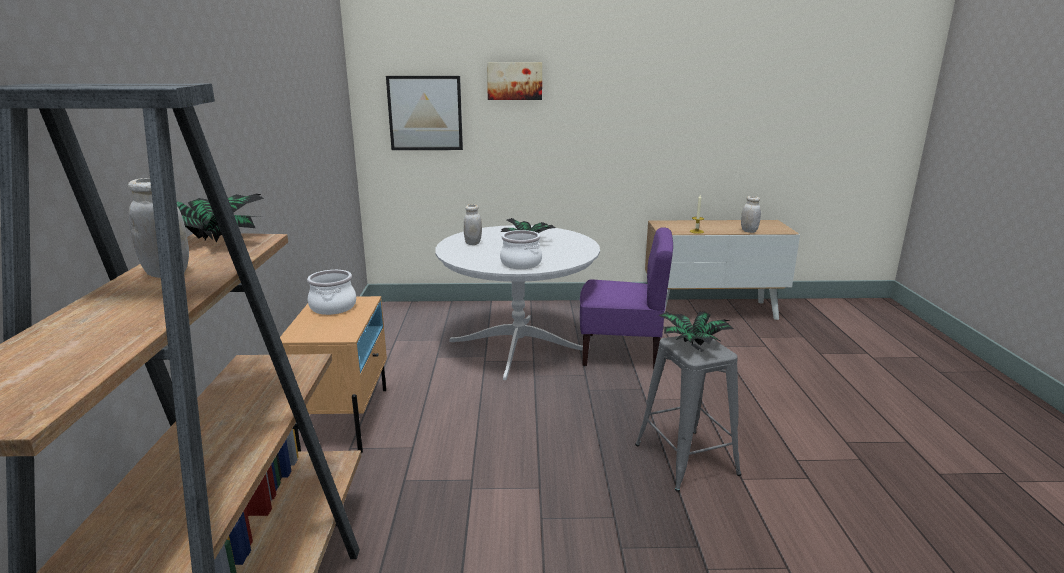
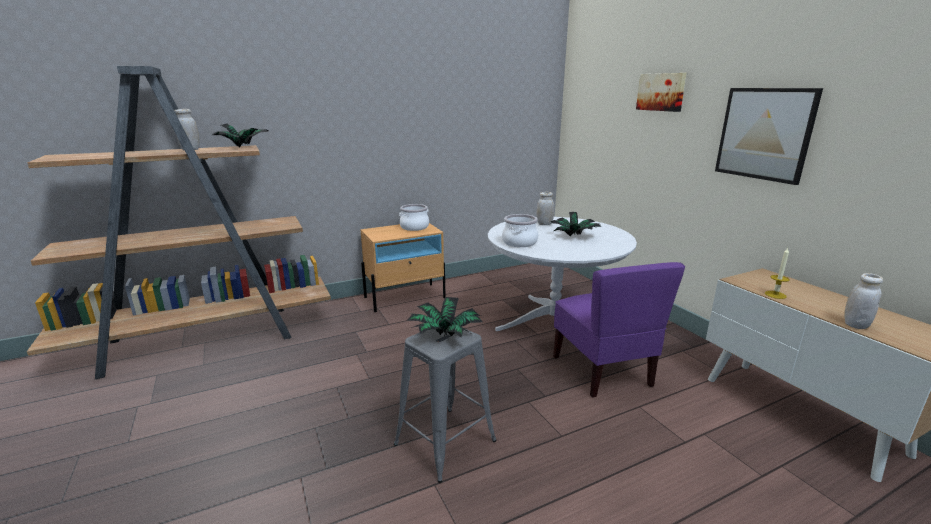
camera: 65 degrees right, 0 degrees up
picture [386,76,463,150] -> picture moved to [715,88,823,185]

